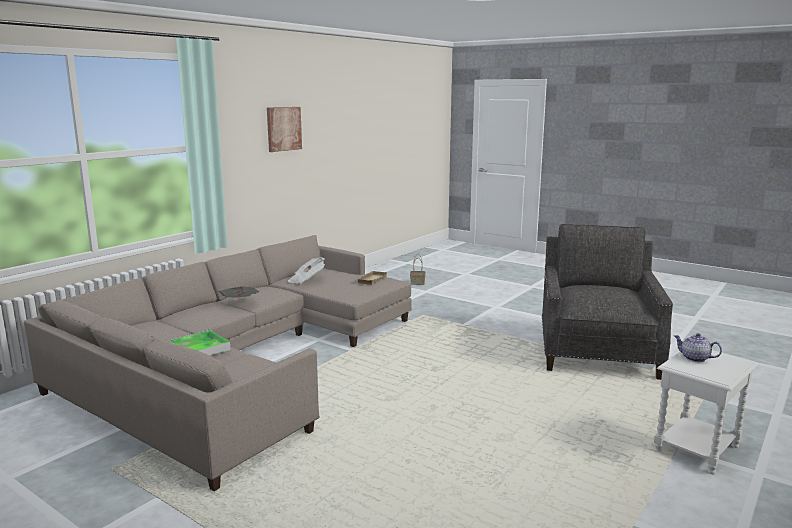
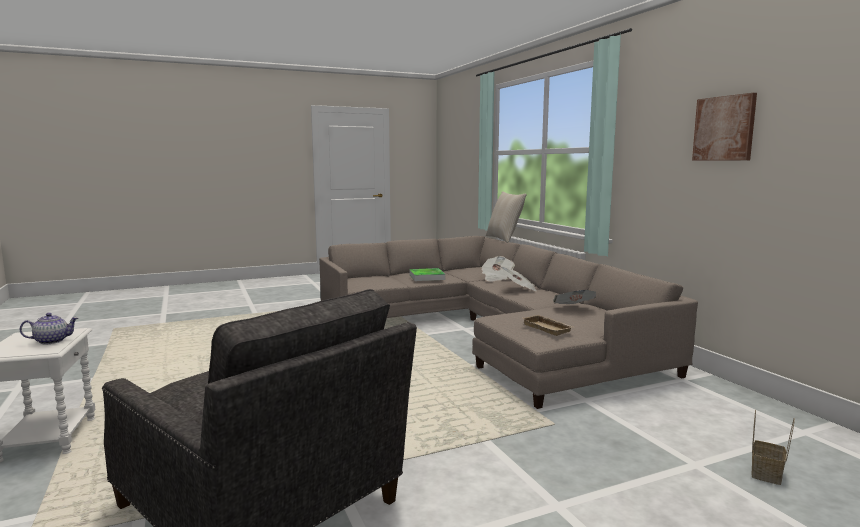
camera: 120 degrees right, 5 degrees down
none -> newspaper [481,256,515,282]
none -> beige pillow [486,191,527,243]

